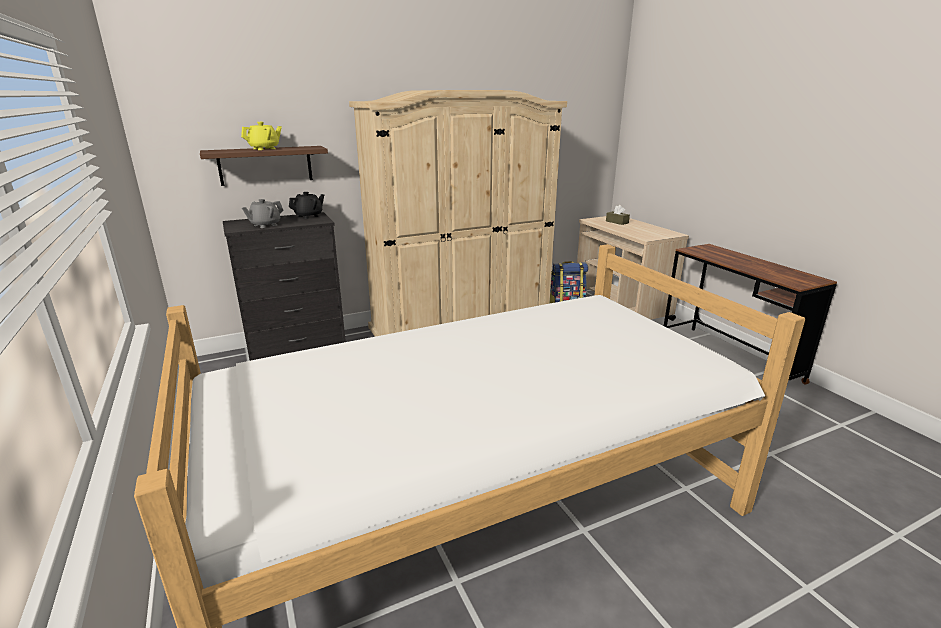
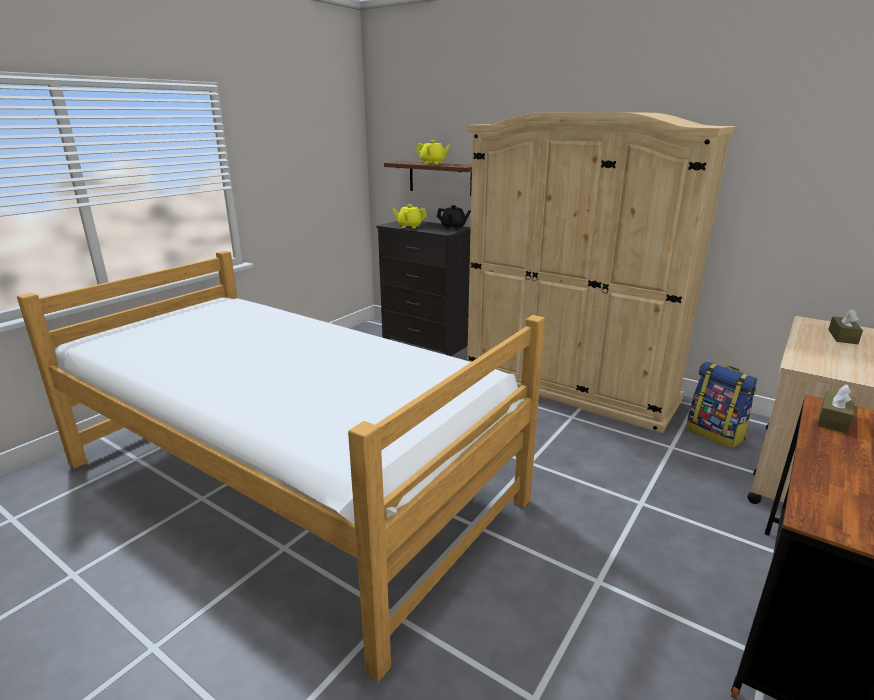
camera: 60 degrees right, 0 degrees up
grey teapot [242,199,283,228] -> yellow teapot [392,204,427,228]
none -> brown tissue box [817,384,855,433]

